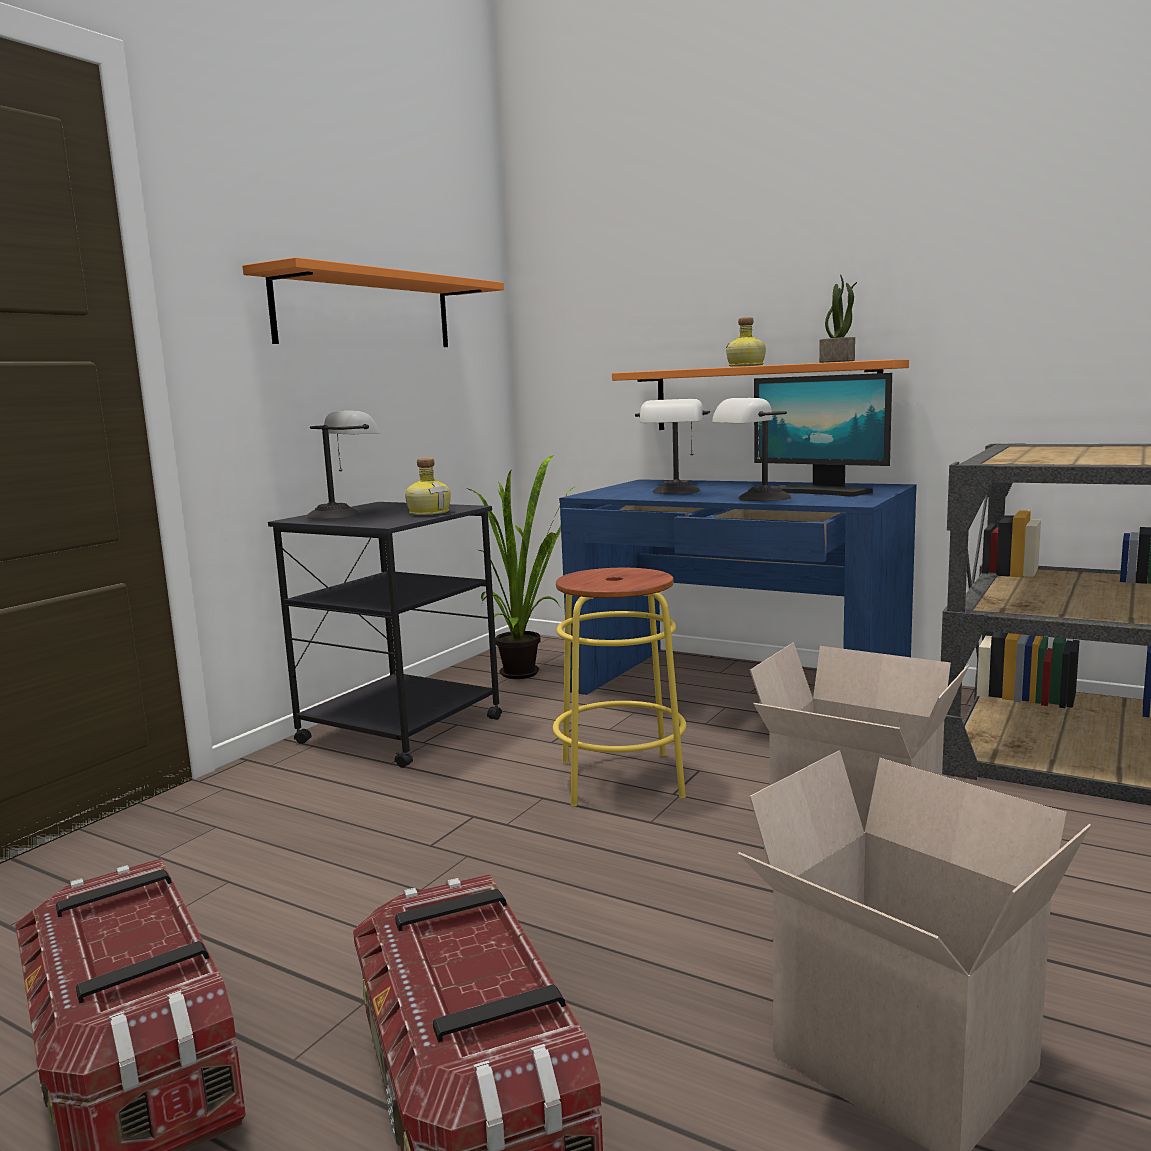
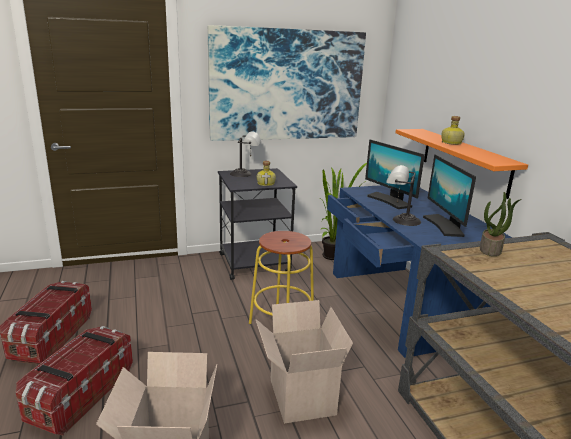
camera: 40 degrees right, 10 degrees up
orange shelf [242,257,504,347] -> picture [208,25,366,141]
table lamp [635,399,710,494] -> monitor [365,140,425,209]
potted plant [819,274,857,363] -> potted plant moved to [480,192,522,256]

